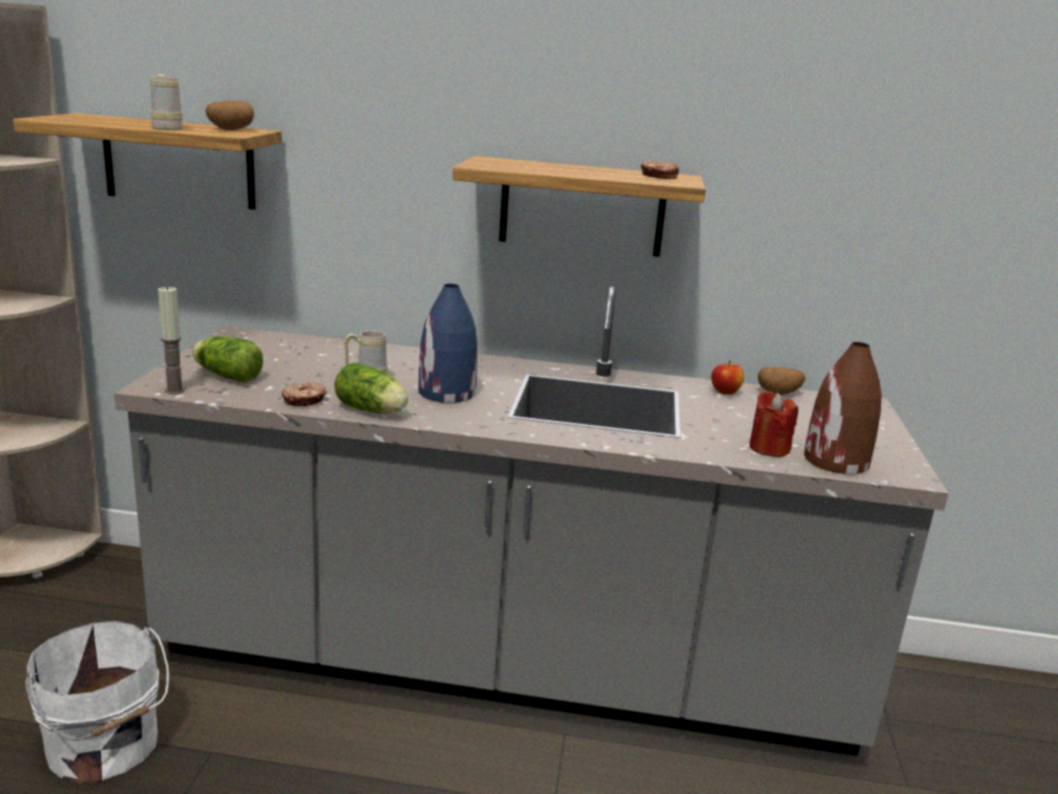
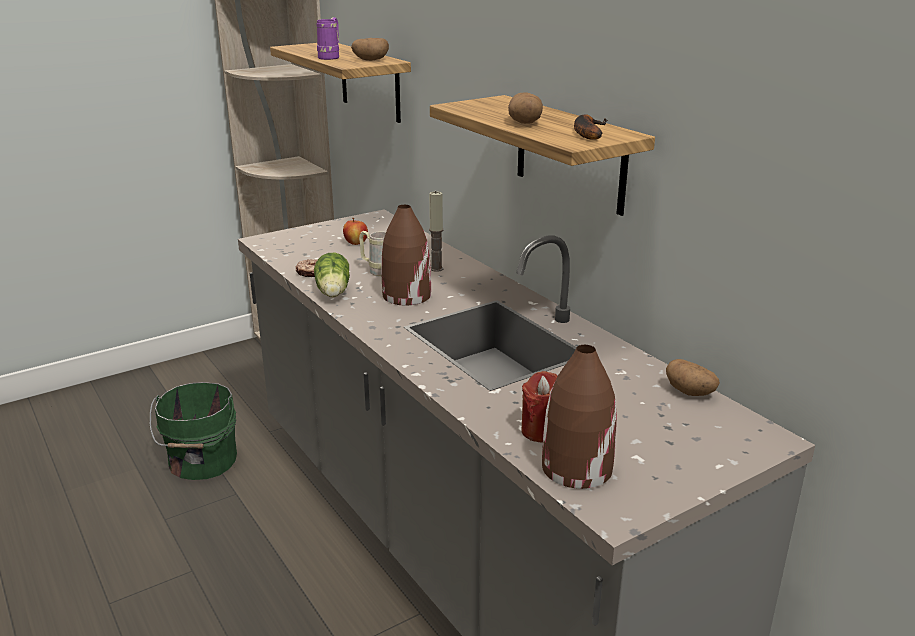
camera: 50 degrees right, 5 degrees up
white bucket [25,621,169,783] -> green bucket [150,382,237,480]
beige mug [150,74,183,130] -> purple mug [317,17,339,60]
candle [158,286,185,394] -> candle moved to [429,191,444,272]
lettuce [192,336,263,382] -> none
blue vase [418,284,477,403] -> brown vase [381,205,431,306]
donut [641,161,679,179] -> banana [574,114,608,139]
apple [711,361,744,395] -> apple moved to [343,218,368,245]
none -> potato [508,93,543,124]

